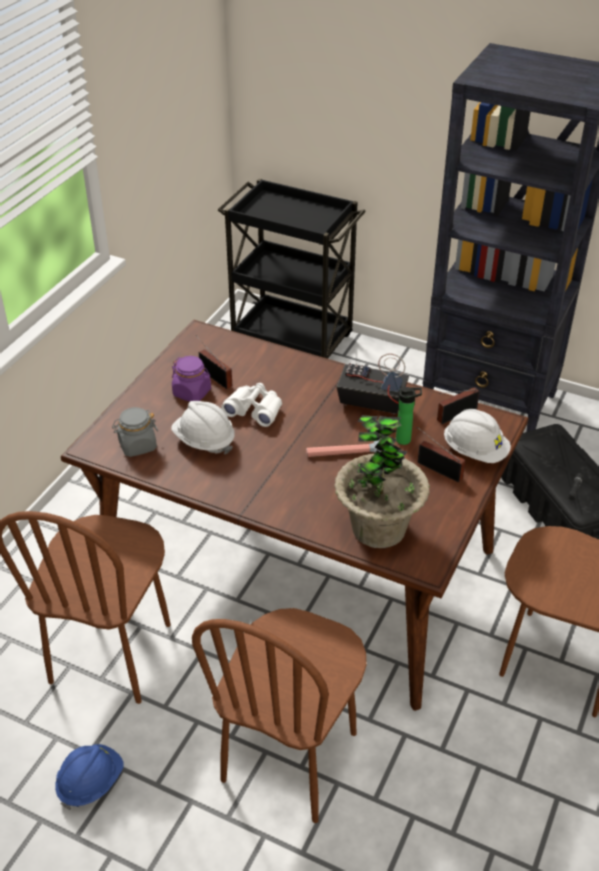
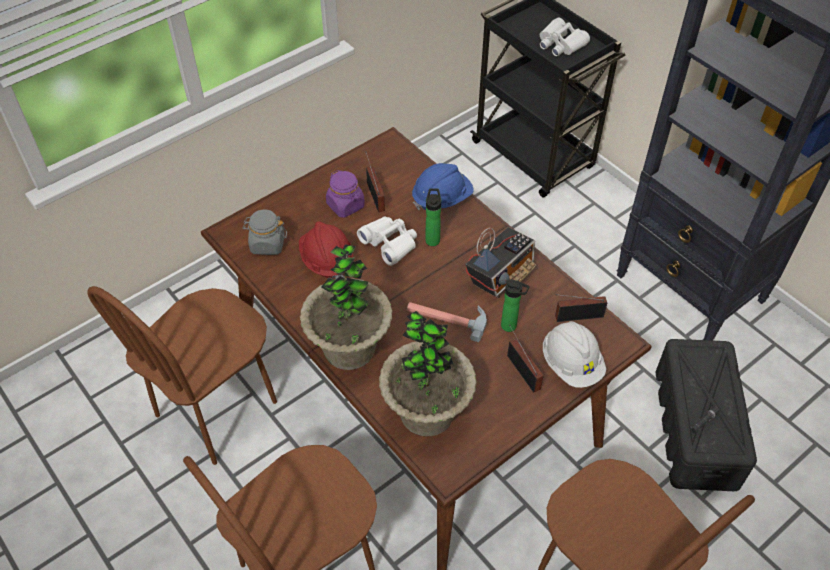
camera: 25 degrees right, 10 degrees up
blue hard hat [55,744,124,810] -> blue hard hat moved to [412,163,474,210]
white hard hat [171,401,235,454] -> red hard hat [299,221,353,279]
radio [336,354,409,416] -> radio turned 90 degrees clockwise [465,227,536,298]
none -> potted plant [300,244,393,370]
none -> bottle [425,188,441,246]
none -> white binoculars [540,18,590,56]

